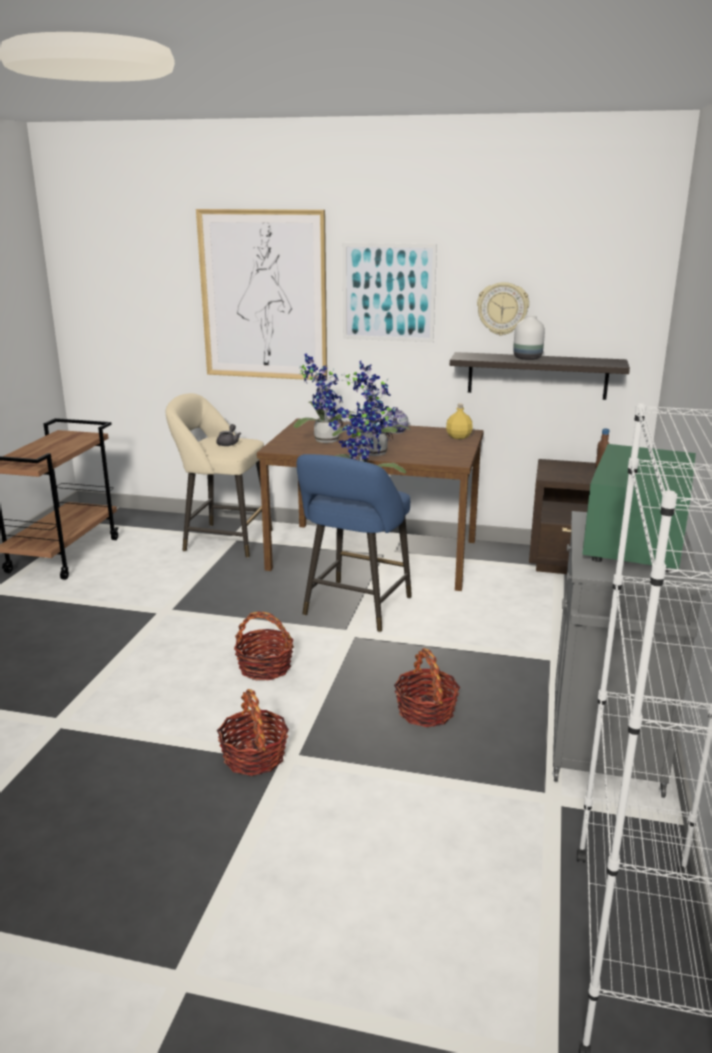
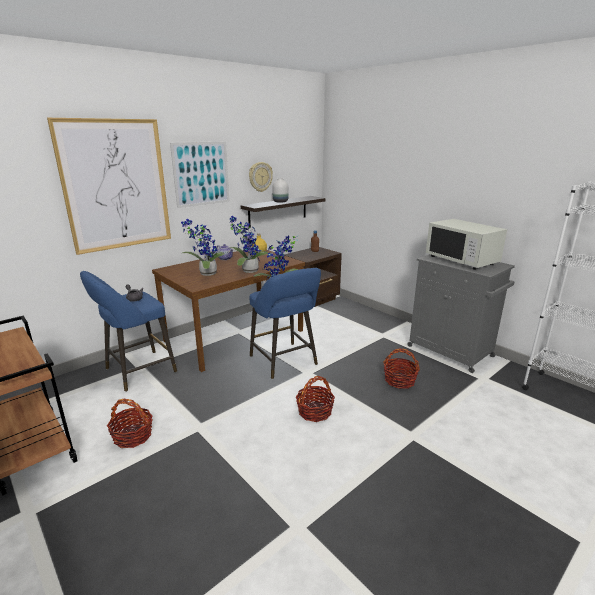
camera: 55 degrees left, 0 degrees up
beige stool [166,393,273,558] -> blue stool [80,271,177,392]
basket [217,689,289,776] -> basket moved to [107,399,152,448]
green microwave [582,444,696,572] -> white microwave [426,219,507,270]

